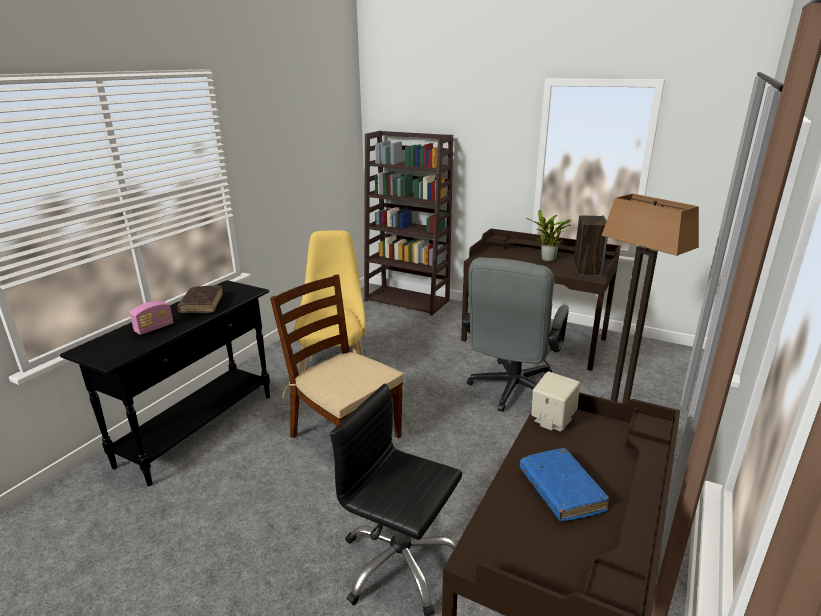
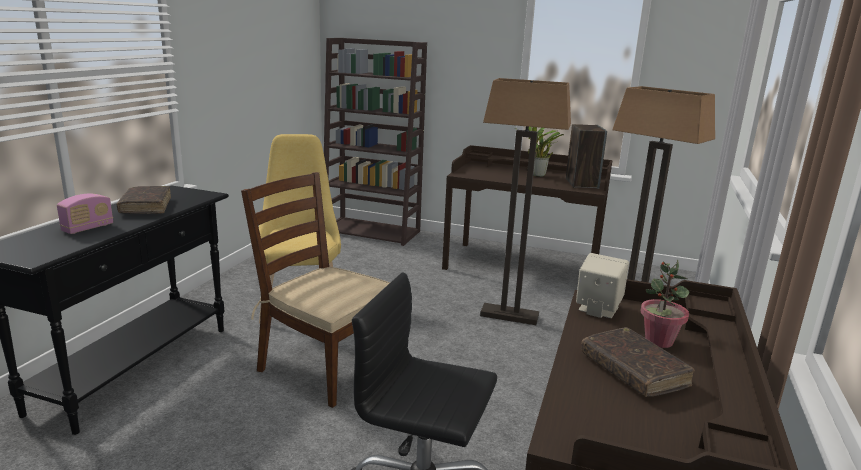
camera: 10 degrees left, 5 degrees down
grey office chair [463,257,569,412] -> floor lamp [480,78,571,325]
blue book [520,448,609,521] -> brown book [581,327,695,397]
none -> potted plant [641,259,689,348]

